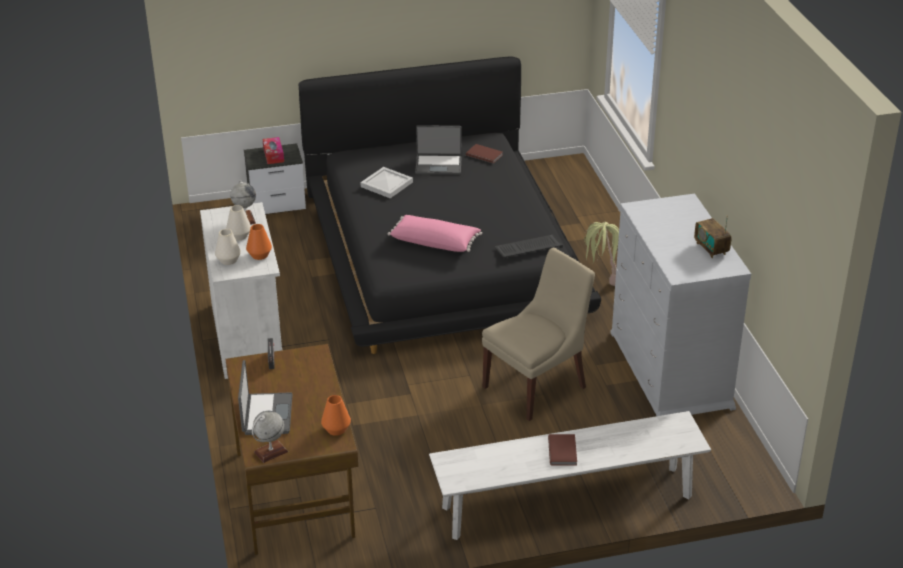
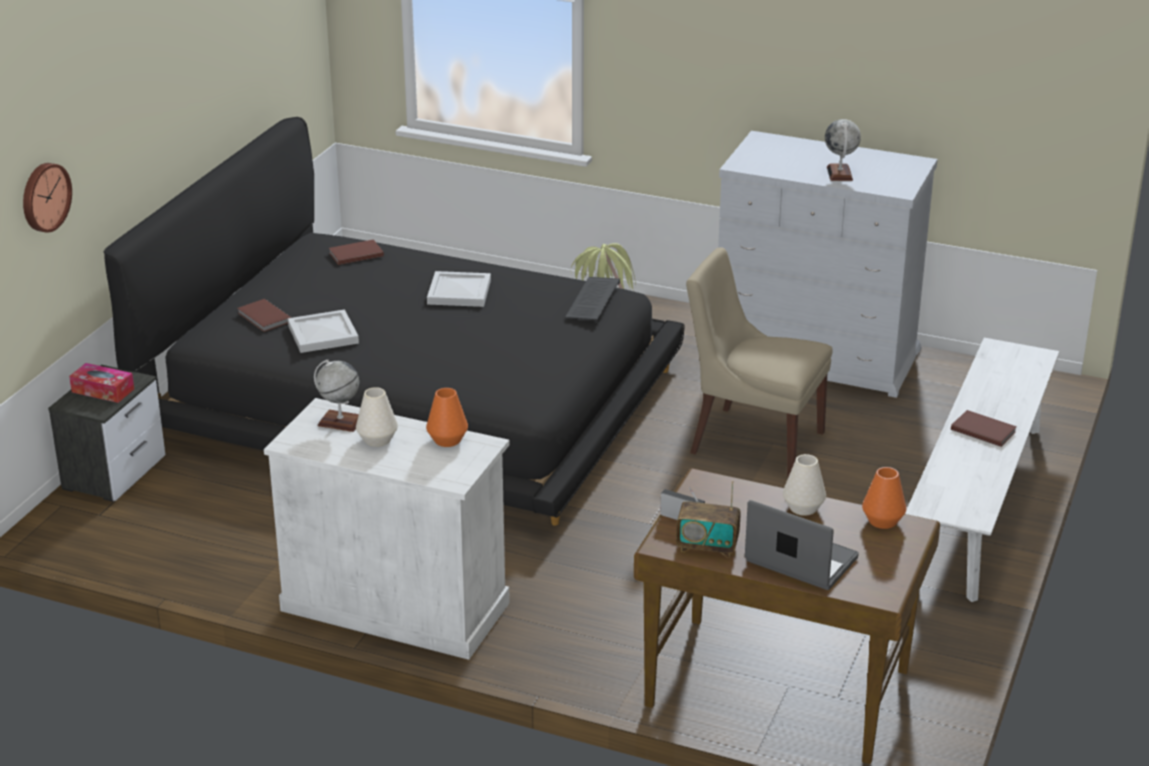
camera: 55 degrees left, 5 degrees down
white vase [215,229,241,265] -> white vase moved to [783,454,826,516]
globe [252,411,288,463] -> globe moved to [825,119,861,181]
pink pillow [388,215,482,252] -> none
laptop [415,125,462,175] -> none
beige chair [482,248,595,421] -> beige chair turned 60 degrees counterclockwise [686,247,833,478]
radio [694,215,732,258] -> radio moved to [676,480,741,558]
none -> wall clock [23,163,72,233]
none -> brown book [238,299,291,332]
none -> white tray [427,271,491,307]

